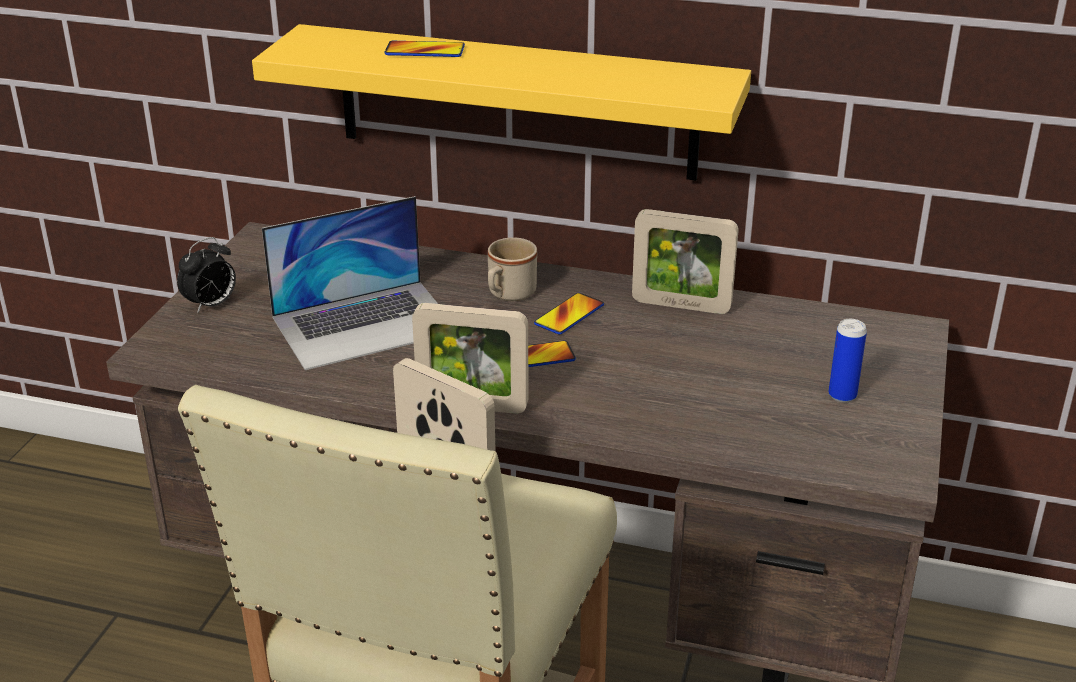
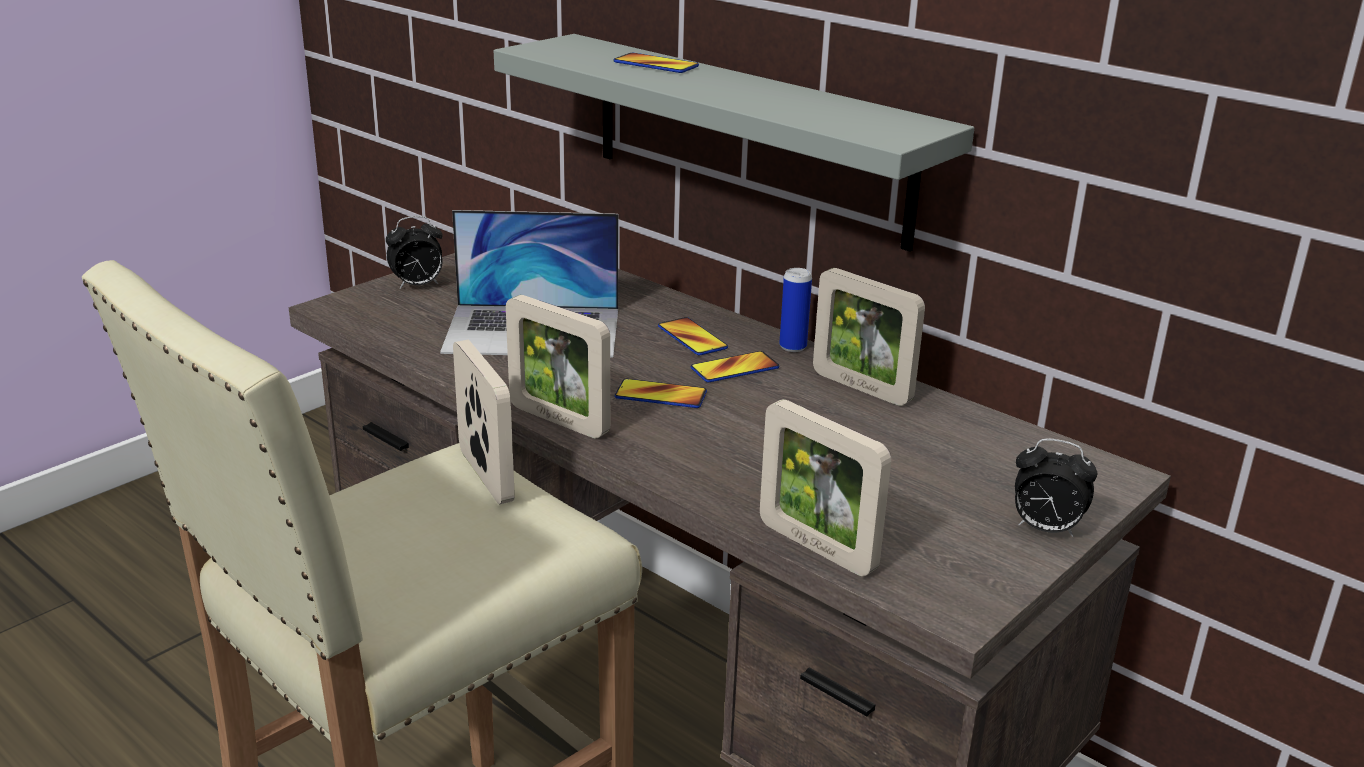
camera: 25 degrees right, 5 degrees down
yellow shelf [252,24,751,181] -> grey shelf [494,34,974,252]
beige mug [488,237,537,301] -> phone [658,317,728,356]
can [829,319,867,403] -> can moved to [779,268,812,352]
none -> picture frame [760,399,891,576]
none -> alarm clock [1015,438,1097,537]

